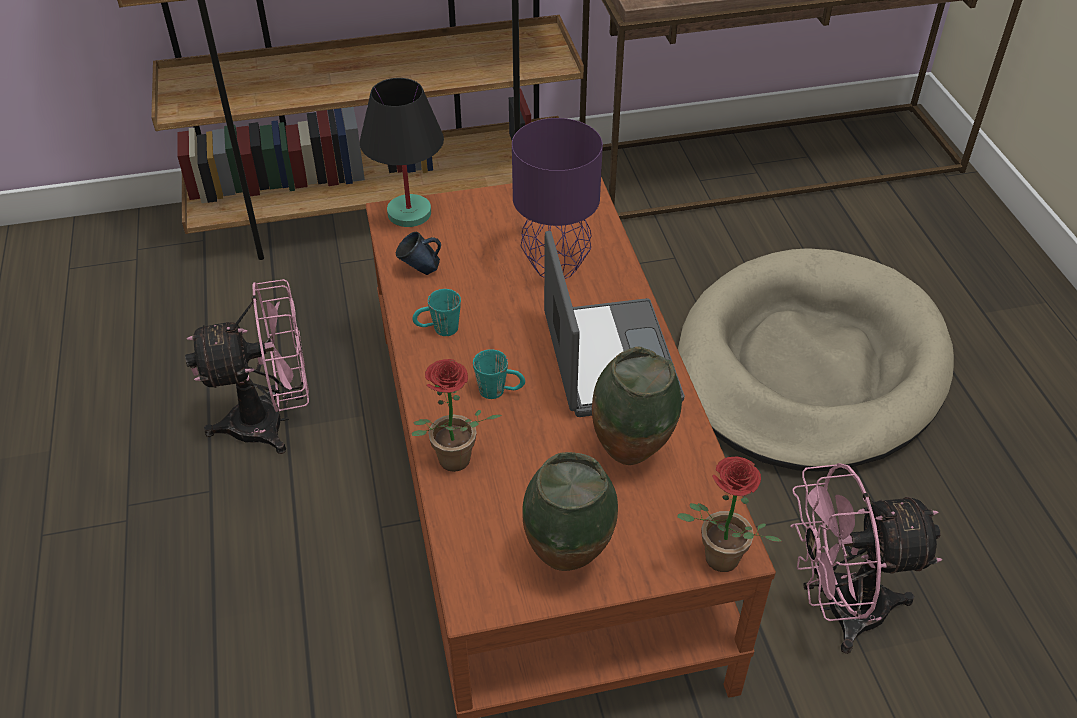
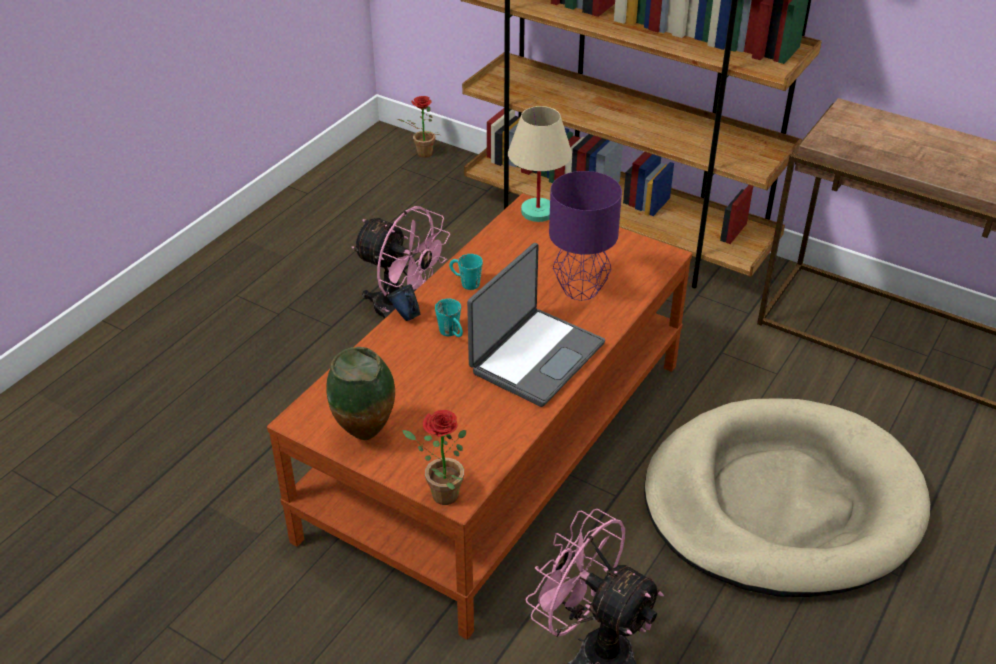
camera: 45 degrees right, 5 degrees down
black table lamp [360,78,444,227] -> beige table lamp [508,106,572,222]
blue mug [396,232,441,275] -> blue mug moved to [387,284,420,321]
potted plant [412,359,502,472] -> potted plant moved to [398,96,439,158]
vase [592,347,682,465] -> none

